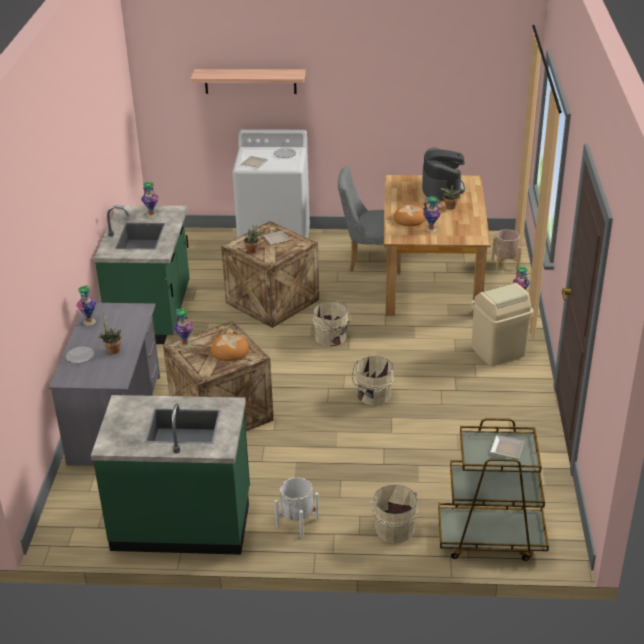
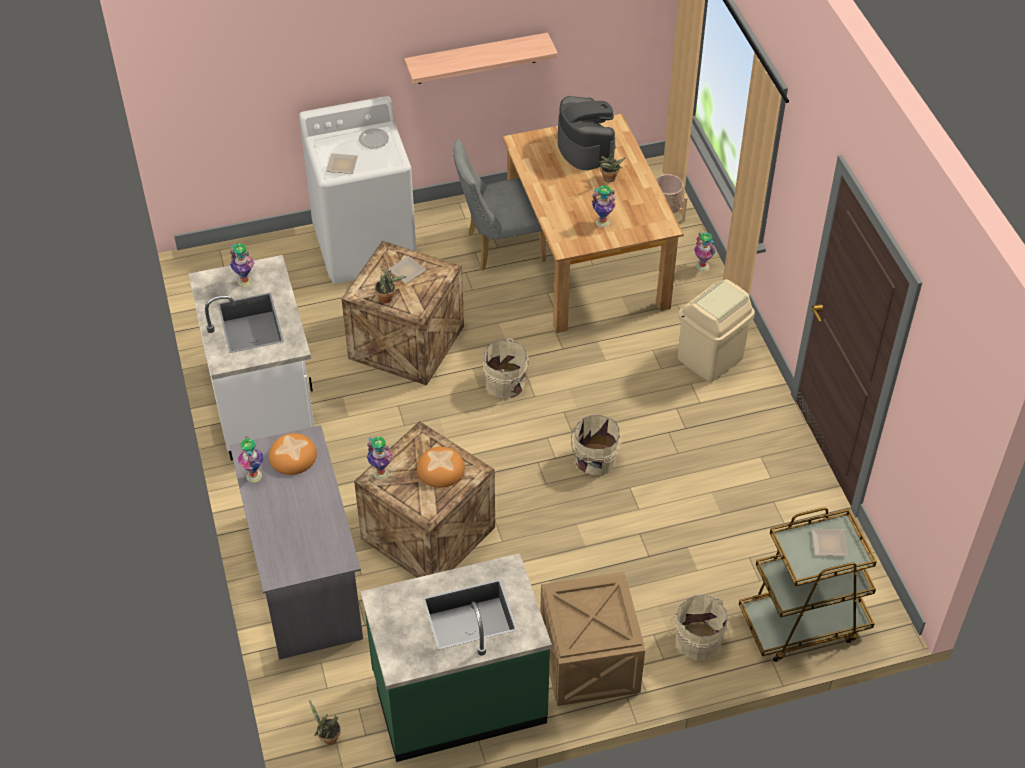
camera: 20 degrees left, 15 degrees up
plate [66,347,95,363] -> none
green counter [94,205,190,344] -> white counter [189,255,314,461]
potted plant [98,313,122,354] -> potted plant moved to [309,699,341,745]
shelf [191,69,306,94] -> shelf moved to [404,33,558,84]
white planter [275,477,319,538] -> crate [540,572,645,706]
bread [394,205,426,226] -> bread moved to [269,433,317,475]

